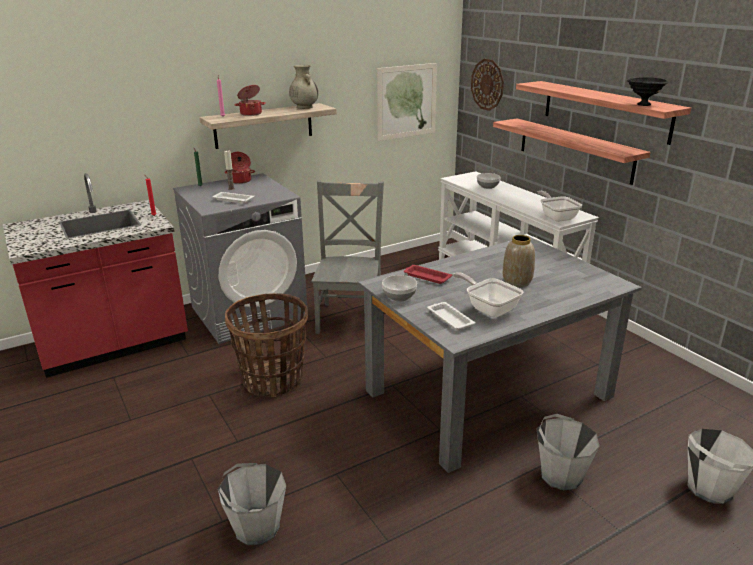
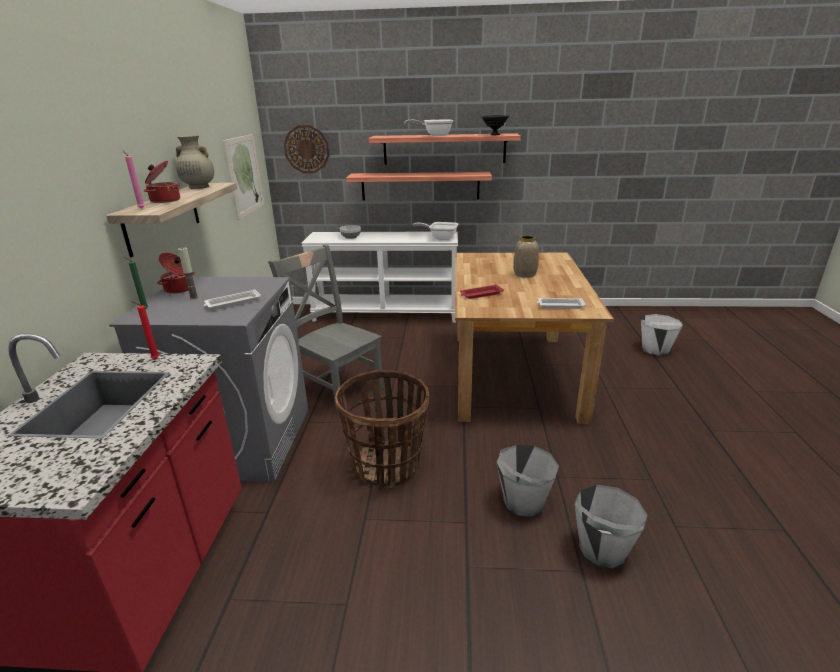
camera: 55 degrees left, 0 degrees up
grey dining table [357,236,642,473] -> brown dining table [455,253,614,424]
bowl [382,275,417,302] -> none
frying pan [453,272,523,318] -> frying pan moved to [404,119,453,136]
grey bucket [537,414,600,490] -> grey bucket moved to [496,445,559,517]

